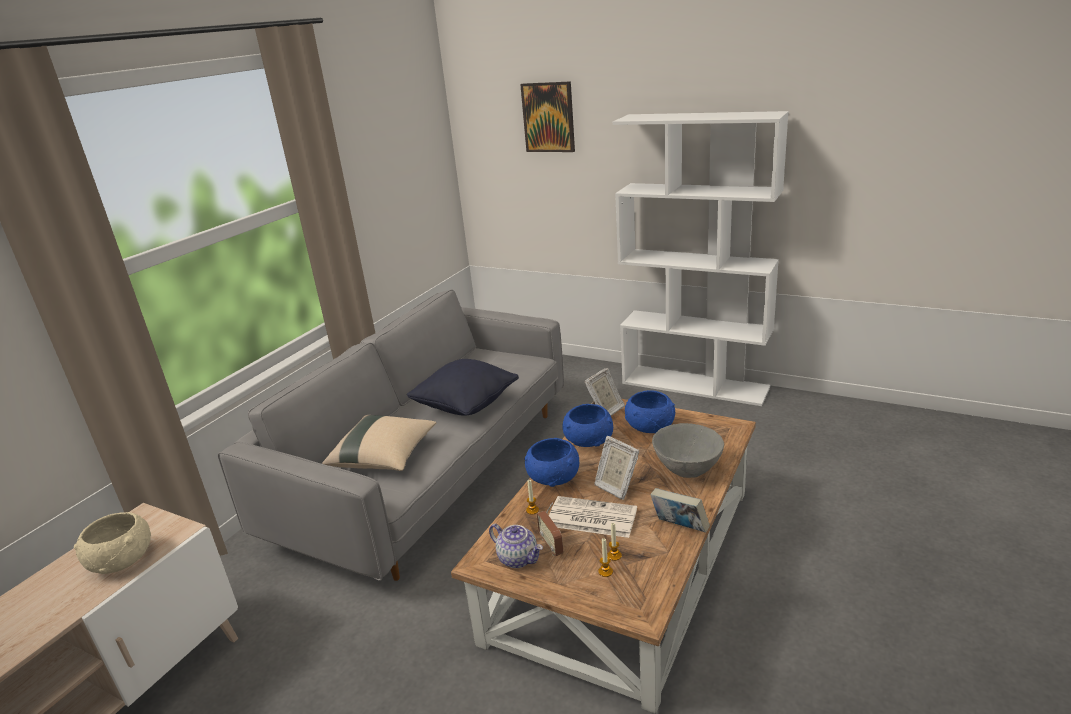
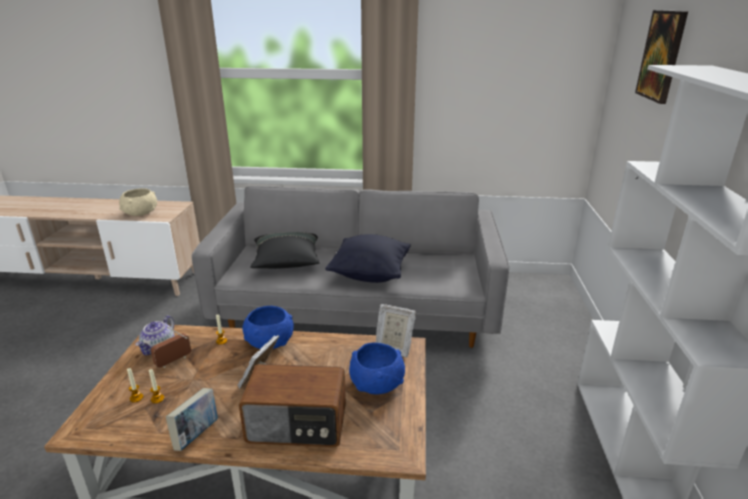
camera: 65 degrees right, 0 degrees up
beige pillow [322,415,436,471] -> black pillow [250,232,319,269]
newspaper [549,496,637,538] -> none
blue bowl [562,404,613,447] -> none
grey bowl [652,423,724,478] -> radio [239,364,346,447]

